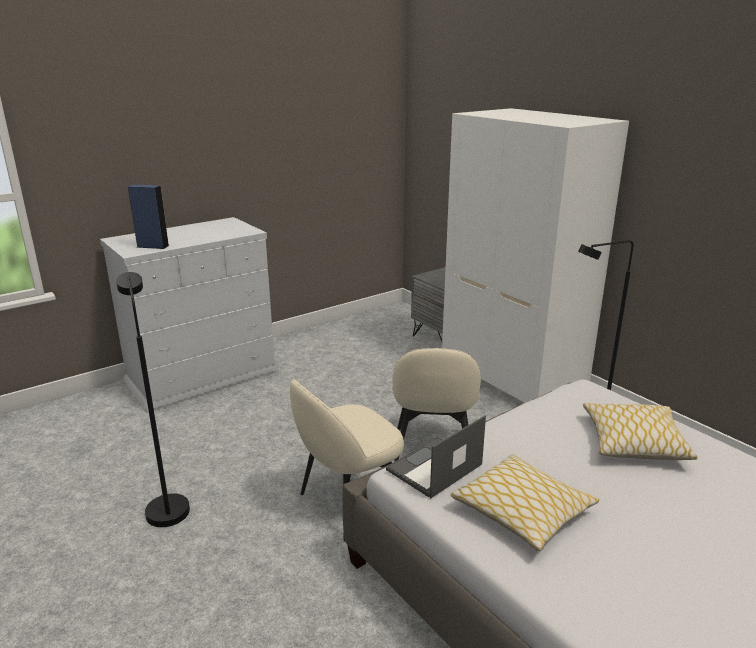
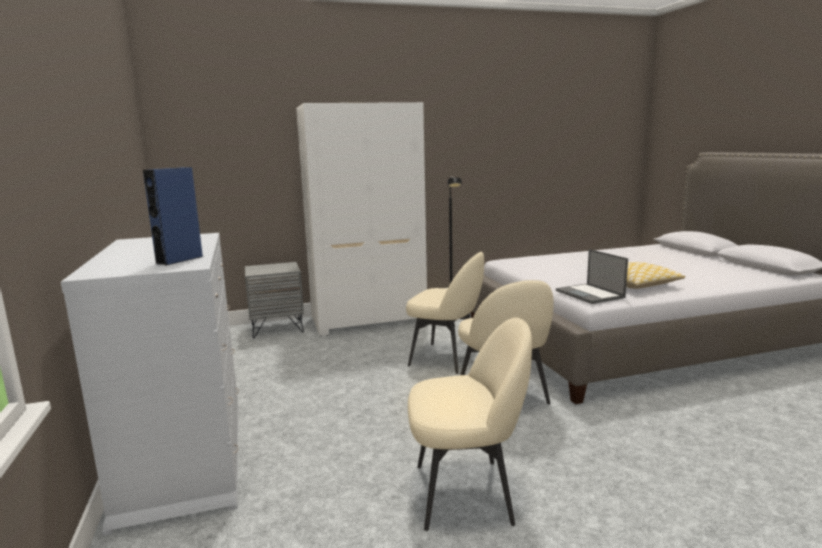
camera: 70 degrees left, 10 degrees down
black floor lamp [116,272,190,527] -> beige chair [408,317,532,531]
pillow [583,403,698,460] -> none

